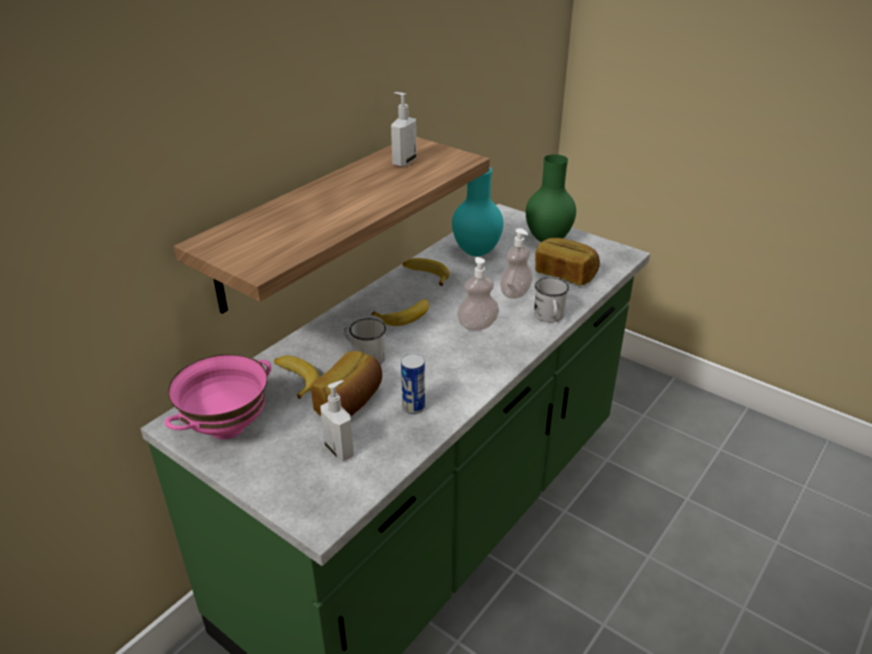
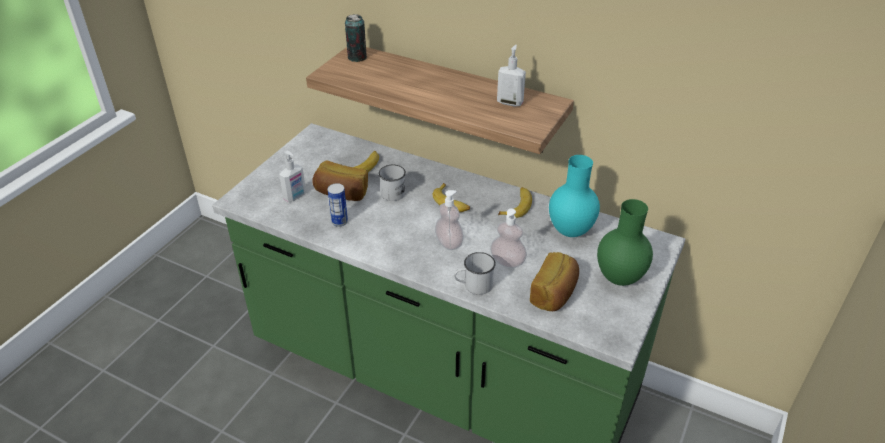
camera: 80 degrees right, 5 degrees up
pink bowl [164,353,271,439] -> none
none -> can [345,14,367,62]

